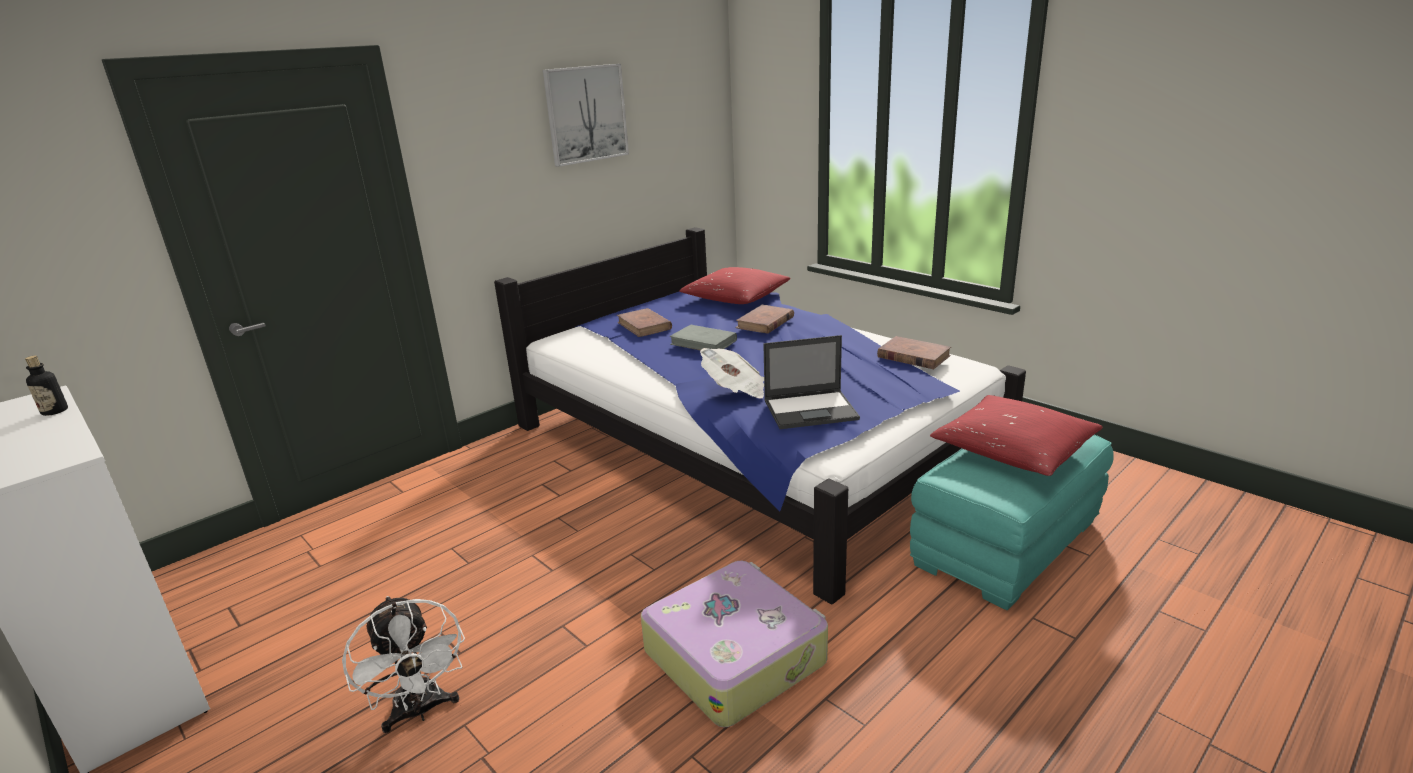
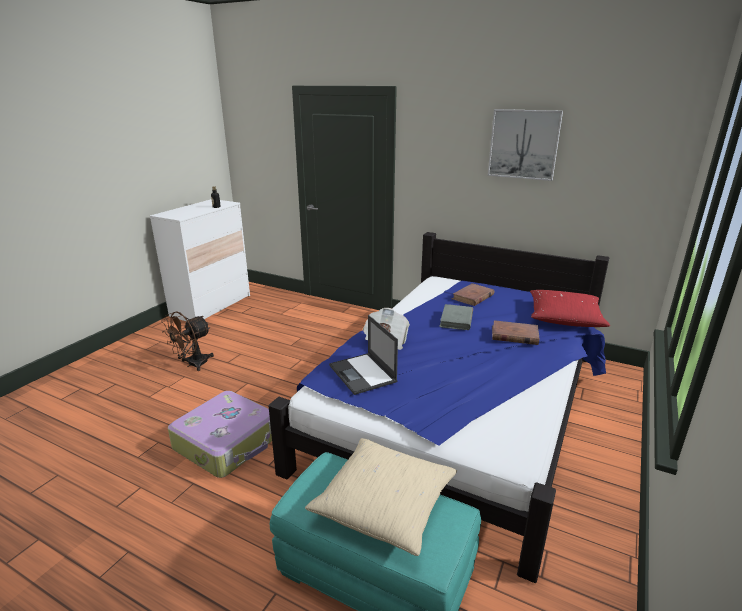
camera: 70 degrees right, 0 degrees up
white fan [342,596,465,733] -> brown fan [161,311,214,371]
brown book [877,336,951,369] -> none
red pillow [930,395,1103,476] -> beige pillow [305,438,457,556]

